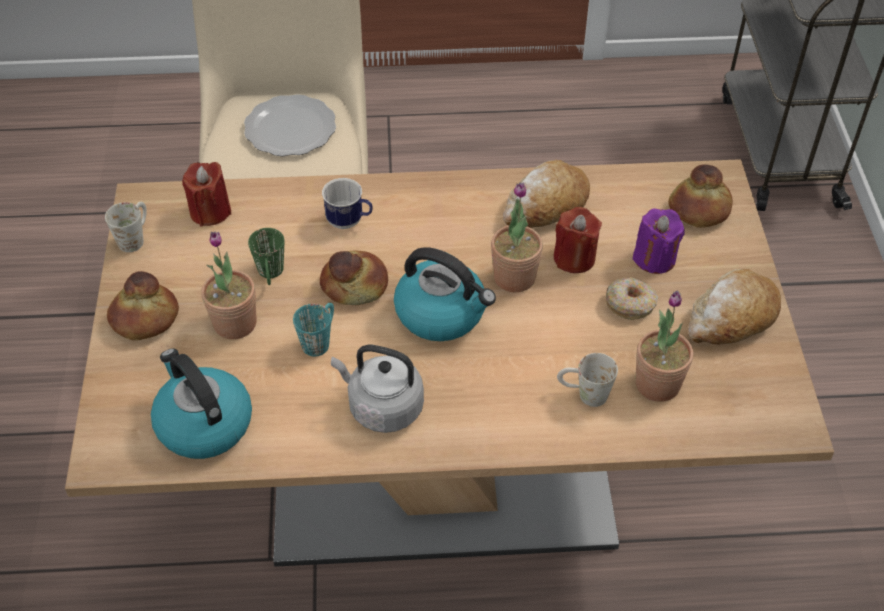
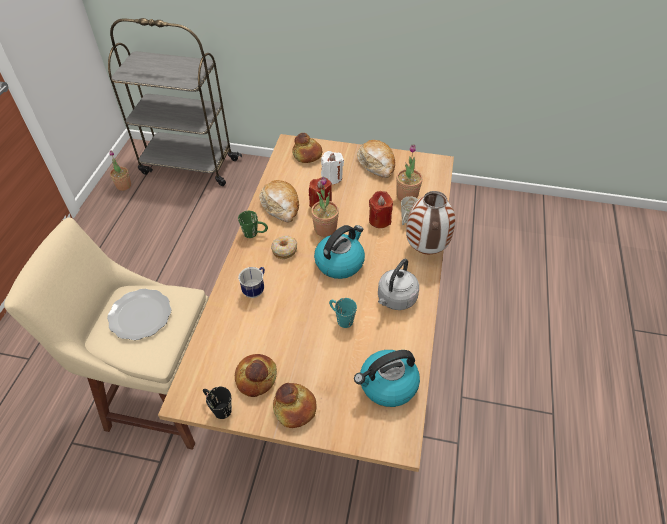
camera: 75 degrees left, 0 degrees up
white mug [105,202,147,252] -> black mug [203,386,232,419]
red candle [182,162,231,227] -> red candle moved to [369,191,393,228]
potted plant [201,231,257,339] -> potted plant moved to [109,150,131,191]
green mug [248,228,284,285] -> green mug moved to [238,211,268,238]
bread [320,250,388,305] -> bread moved to [235,354,277,397]
donut [606,277,658,320] -> donut moved to [271,236,297,259]
purple candle [633,209,685,274] -> white candle [321,151,344,184]
none -> vase [406,191,455,254]

